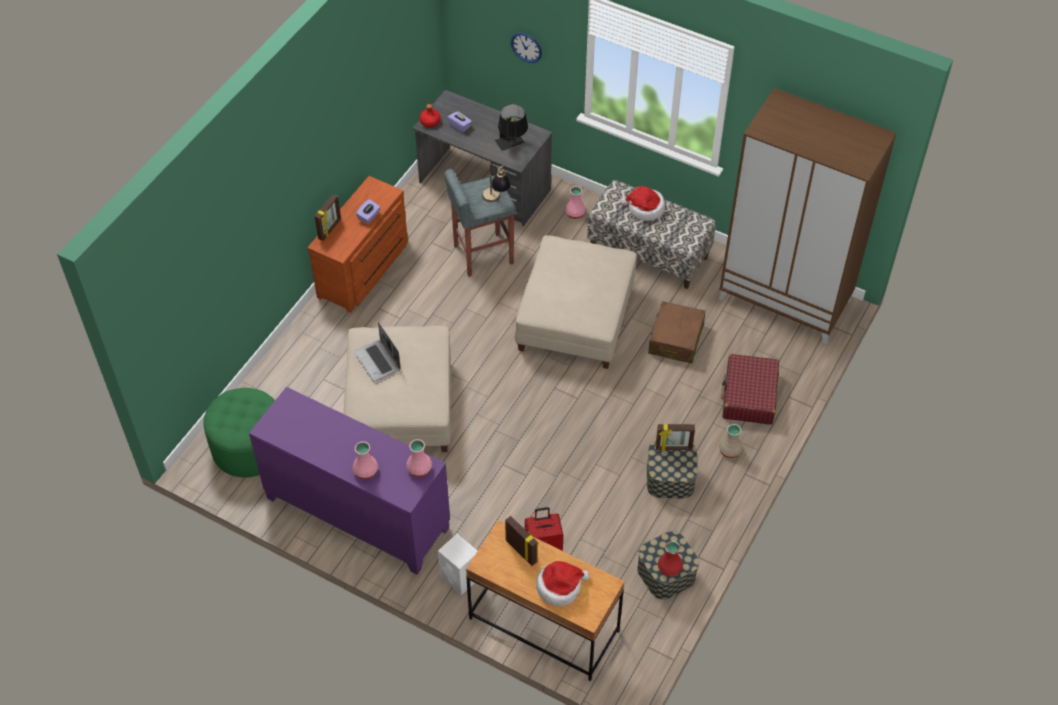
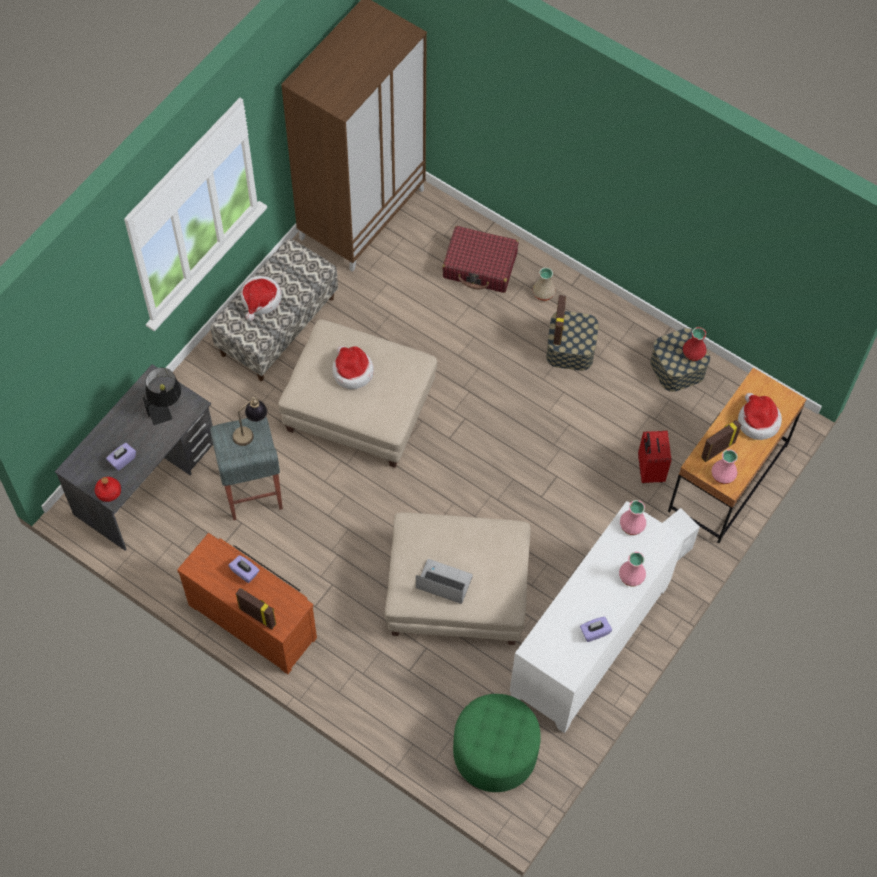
camera: 85 degrees left, 10 degrees up
purple cabinet [249,387,450,575] -> white cabinet [510,501,685,733]
laptop [354,322,401,382] -> laptop turned 135 degrees counterclockwise [416,559,473,604]
wall clock [511,33,542,63] -> none
pink vase [565,186,586,219] -> pink vase moved to [711,449,738,484]
brown suitcase [648,301,705,363] -> none
none -> hat [332,346,374,389]
none -> purple tissue box [580,617,612,642]

